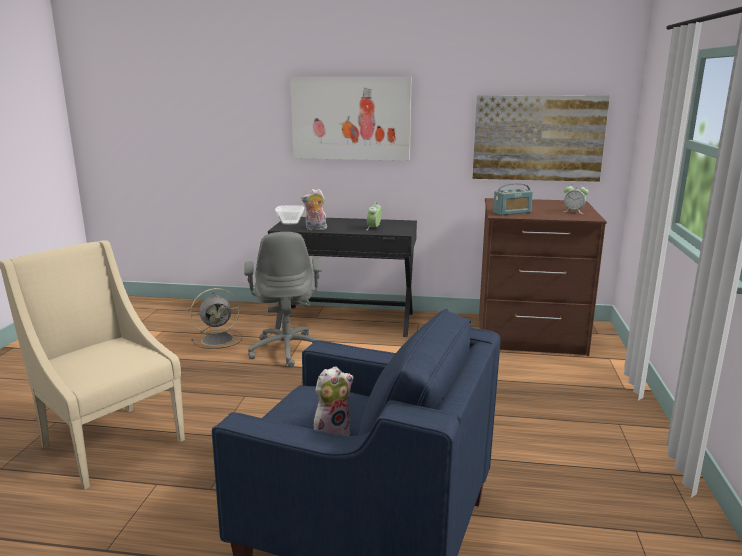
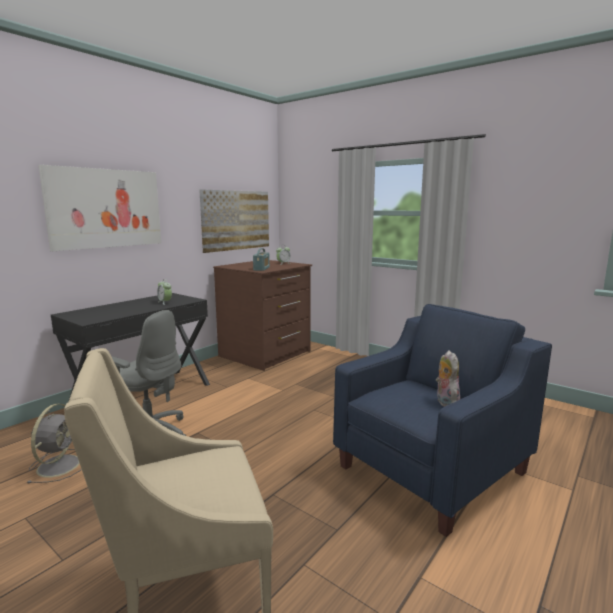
camera: 60 degrees left, 5 degrees down
bowl [275,205,304,224] -> none
plush toy [301,189,327,230] -> none

